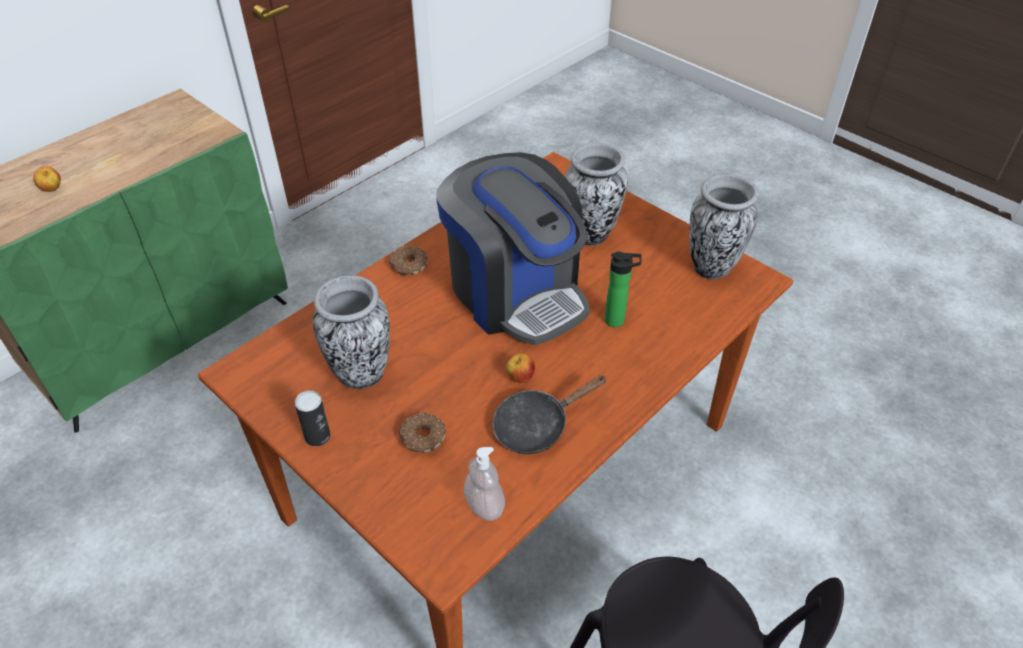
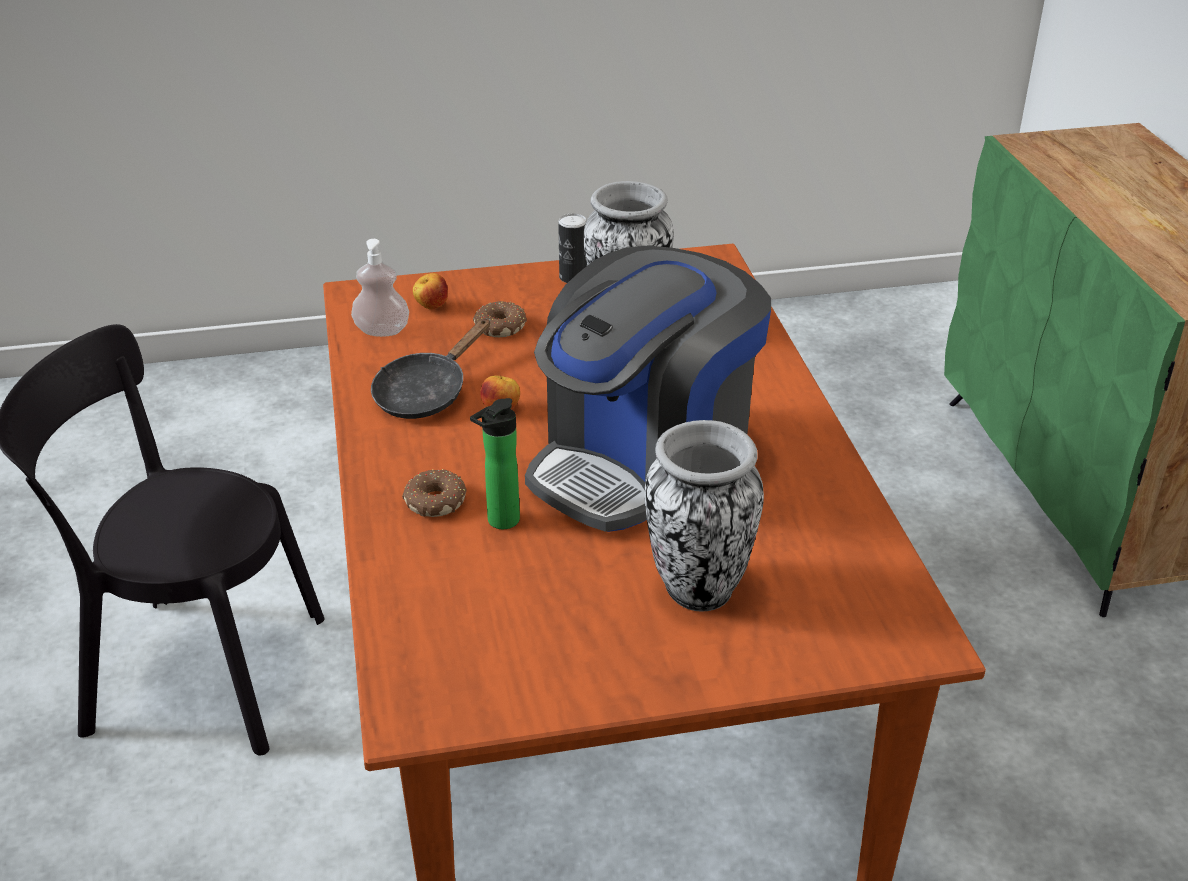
camera: 125 degrees right, 10 degrees down
apple [33,166,61,192] -> apple moved to [413,273,448,309]
donut [389,246,427,275] -> donut moved to [402,469,466,517]
coffee machine [436,152,590,345] -> coffee machine turned 45 degrees counterclockwise [525,246,771,532]
black frying pan [493,375,606,454] -> black frying pan turned 150 degrees counterclockwise [371,318,490,419]
vase [689,173,759,280] -> none

